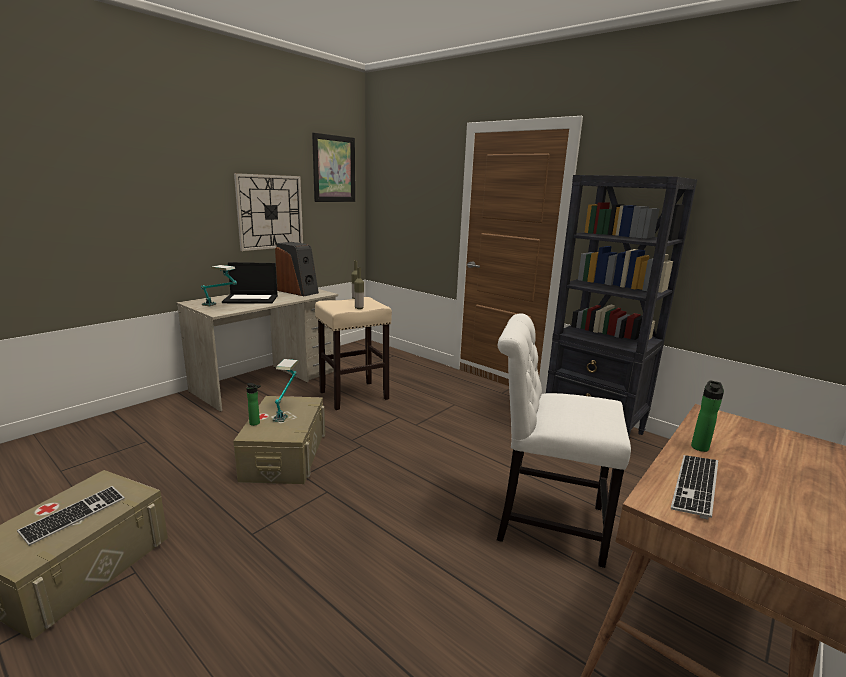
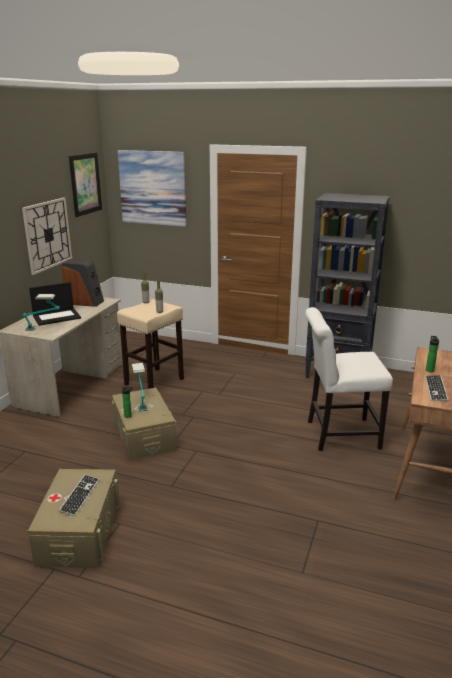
camera: 20 degrees left, 5 degrees up
none -> picture [118,150,187,227]

